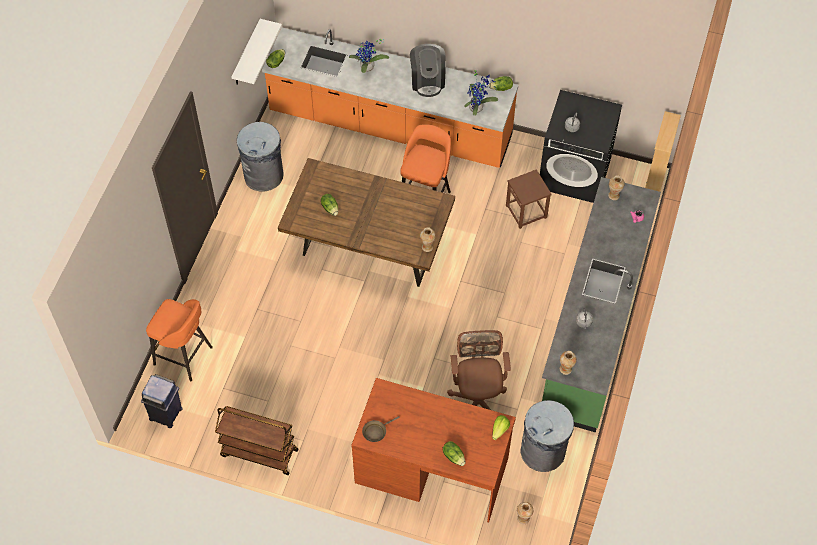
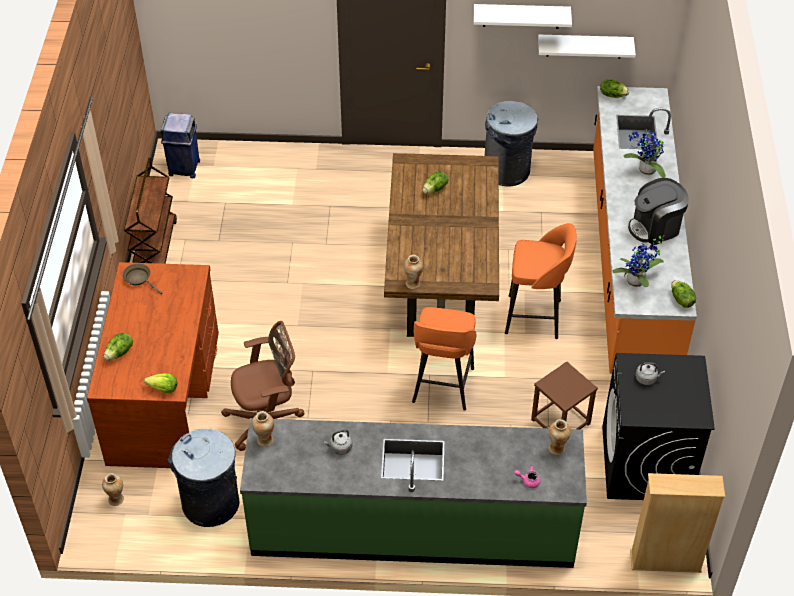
camera: 75 degrees right, 10 degrees down
orange stool [146,299,213,381] -> orange stool moved to [412,307,476,411]
none -> white shelf [474,4,572,29]

